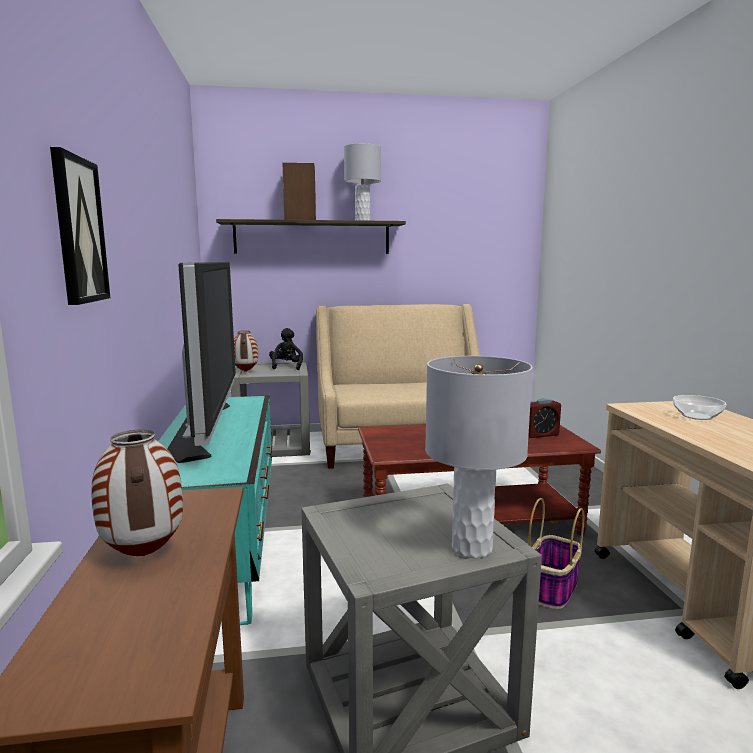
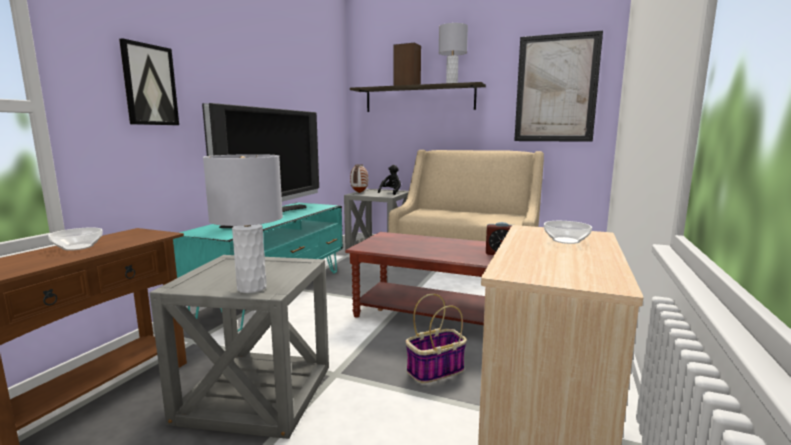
camera: 30 degrees right, 0 degrees up
vase [91,430,183,556] -> bowl [48,227,103,251]
none -> picture [514,30,603,142]

